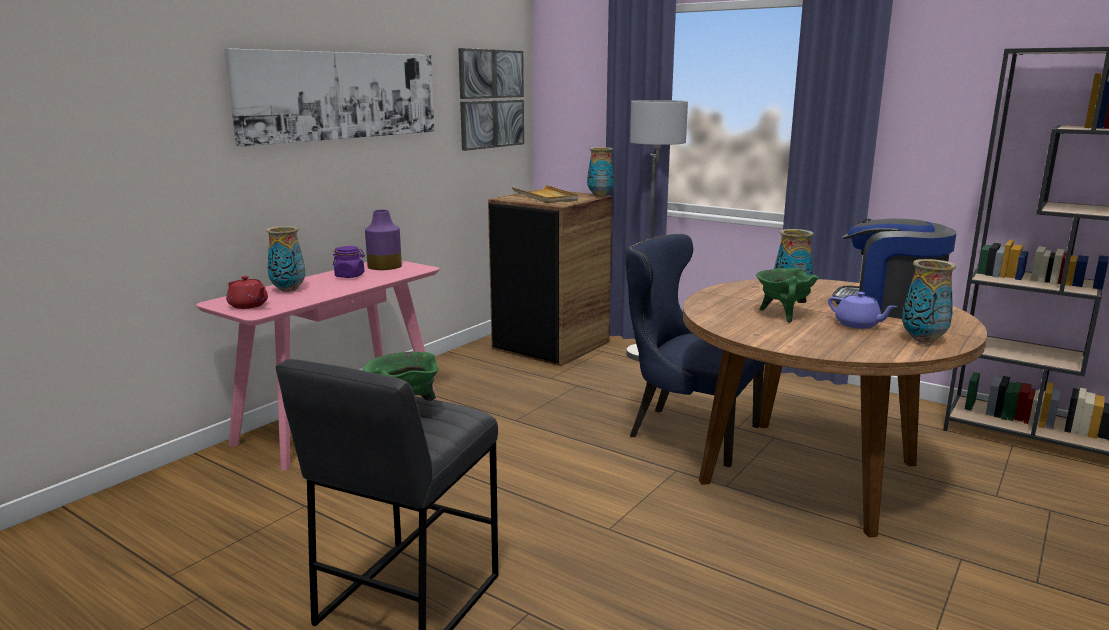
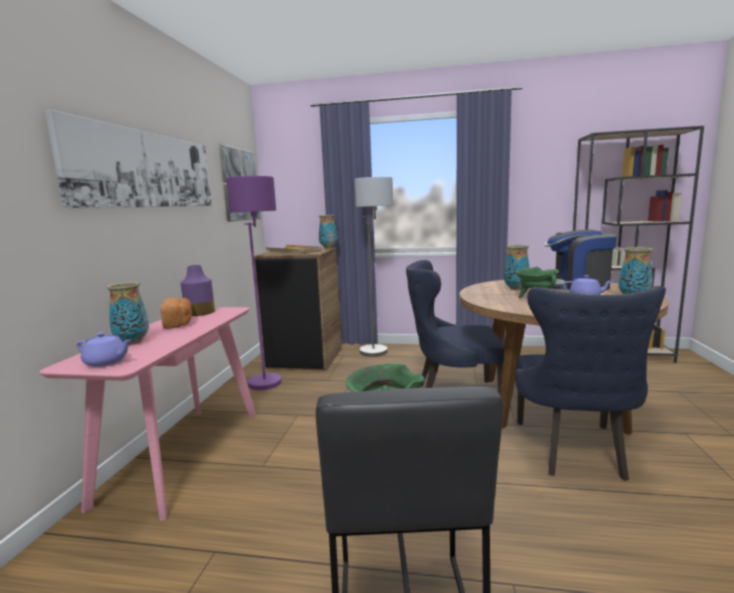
camera: 25 degrees left, 5 degrees down
red teapot [226,276,268,309] -> purple teapot [76,332,131,367]
purple jar [333,246,365,278] -> bread [160,298,192,329]
none -> purple floor lamp [226,176,282,390]
none -> blue chair [515,286,666,481]

